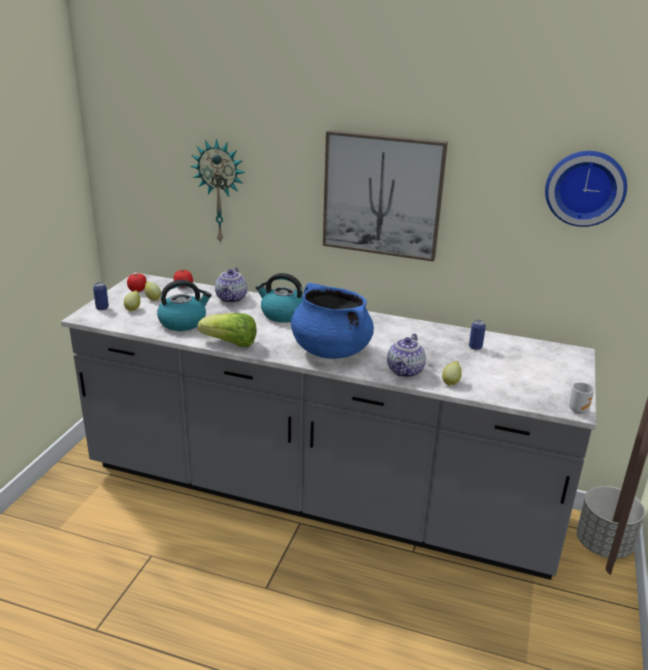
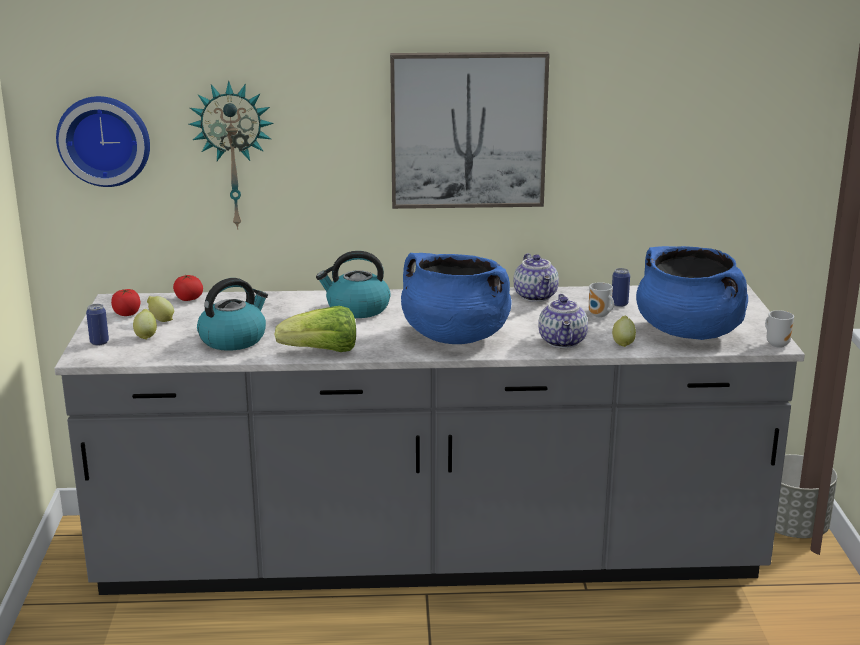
camera: 20 degrees left, 5 degrees down
teapot [215,267,247,303] -> teapot moved to [514,253,559,302]
wall clock [545,151,627,227] -> wall clock moved to [56,96,150,187]
none -> mug [589,282,614,317]
none -> blue cooking pot [636,246,748,340]

